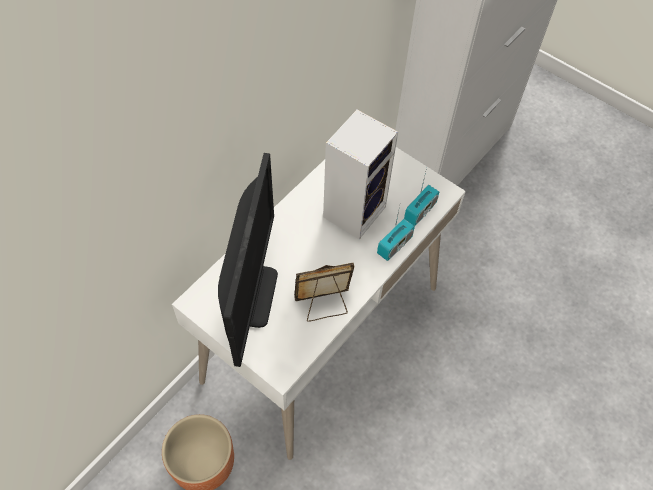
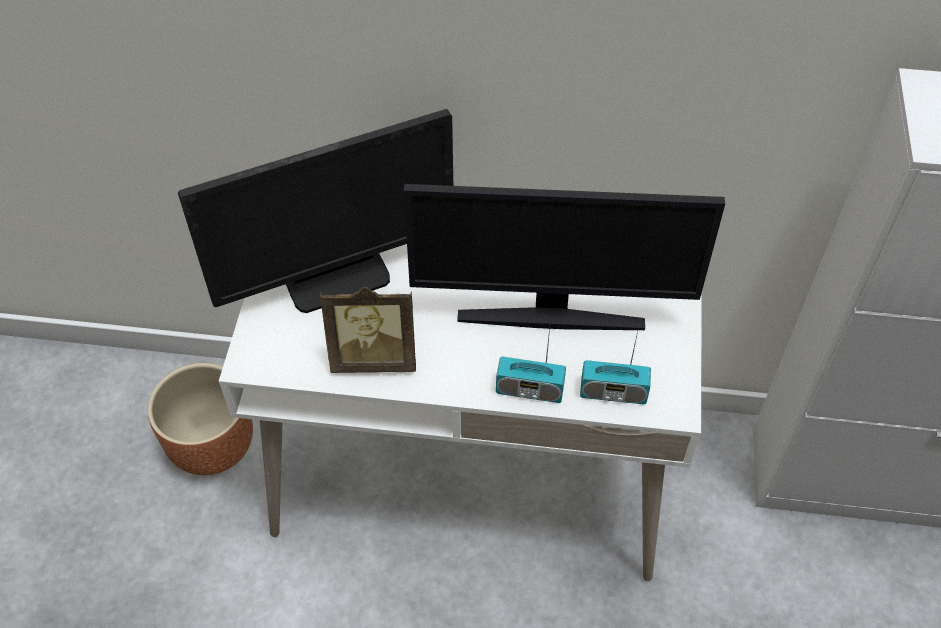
camera: 60 degrees right, 5 degrees down
picture frame [294,263,355,322] -> picture frame turned 135 degrees clockwise [320,286,416,373]
speaker [323,109,398,239] -> monitor [404,184,725,330]

